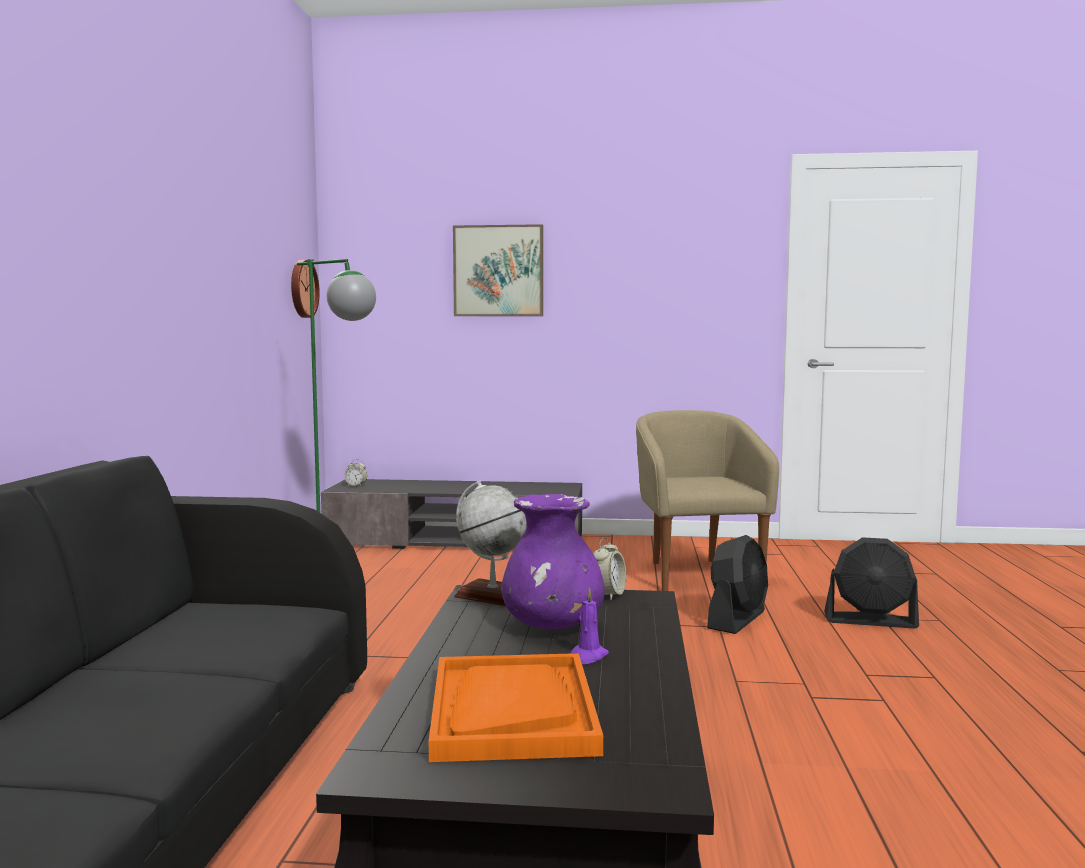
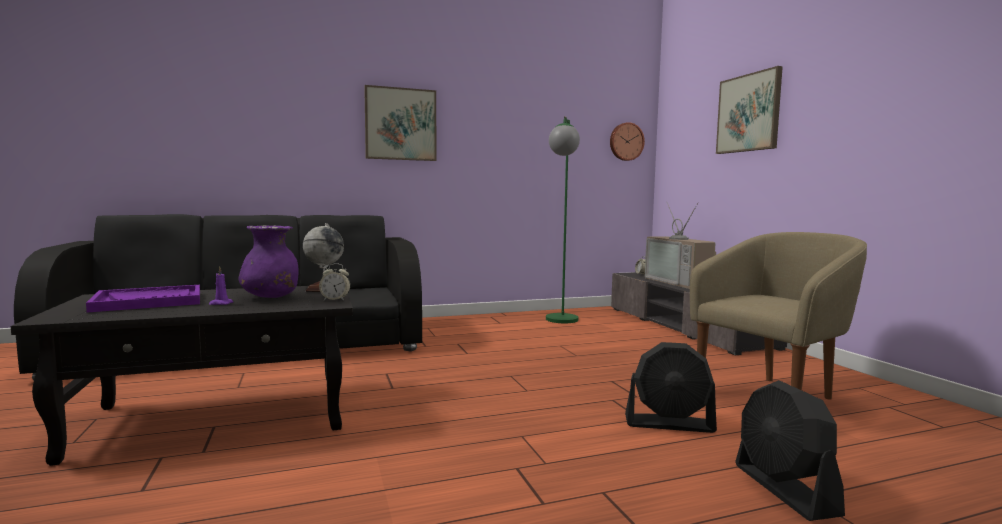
camera: 65 degrees right, 0 degrees up
orange tray [429,653,603,762] -> purple tray [86,285,200,312]
none -> picture [364,85,436,161]
none -> television [645,202,716,289]

